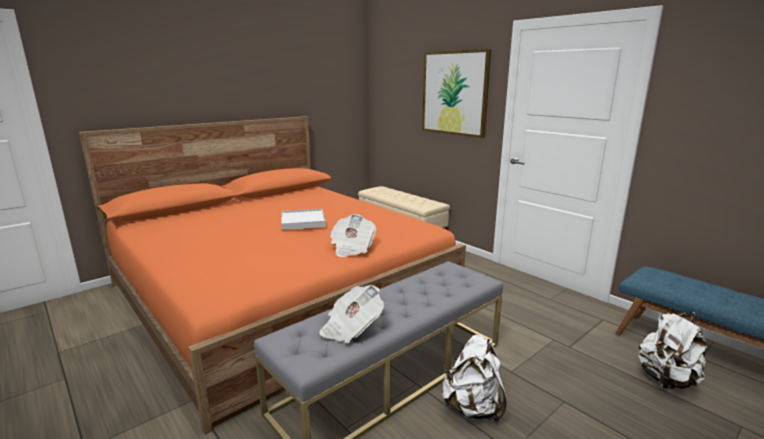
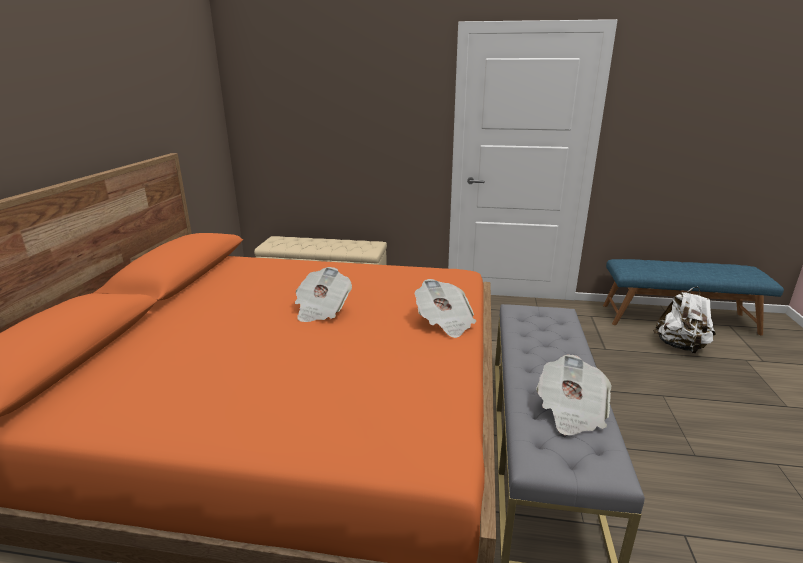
camera: 40 degrees left, 5 degrees up
white tray [282,208,326,230] -> newspaper [295,267,352,322]
picture [422,49,491,138] -> none
white backpack [441,334,507,423] -> none

